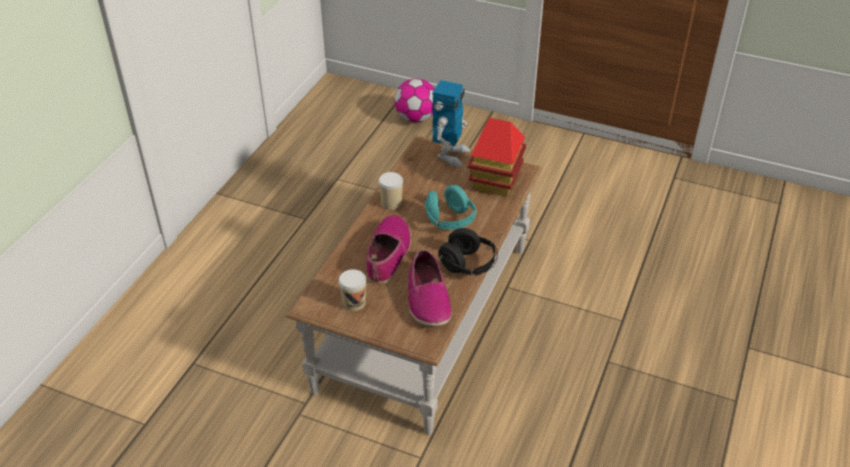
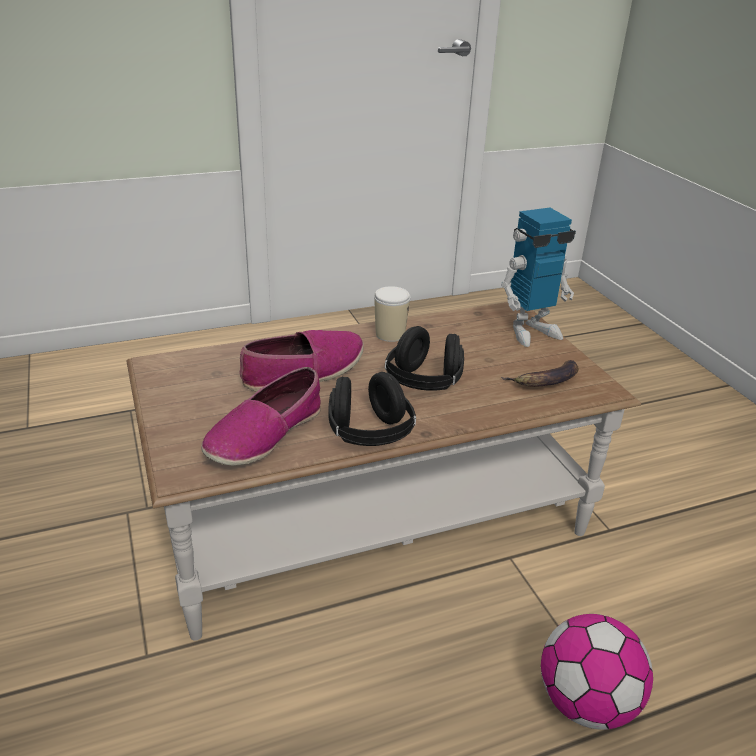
camera: 45 degrees right, 10 degrees down
cup [339,269,366,311] -> none
football [394,79,434,122] -> football moved to [541,614,653,730]
turquoise headphones [425,185,477,230] -> black headphones [385,326,464,391]
toy house [468,118,526,197] -> banana [501,360,579,387]

